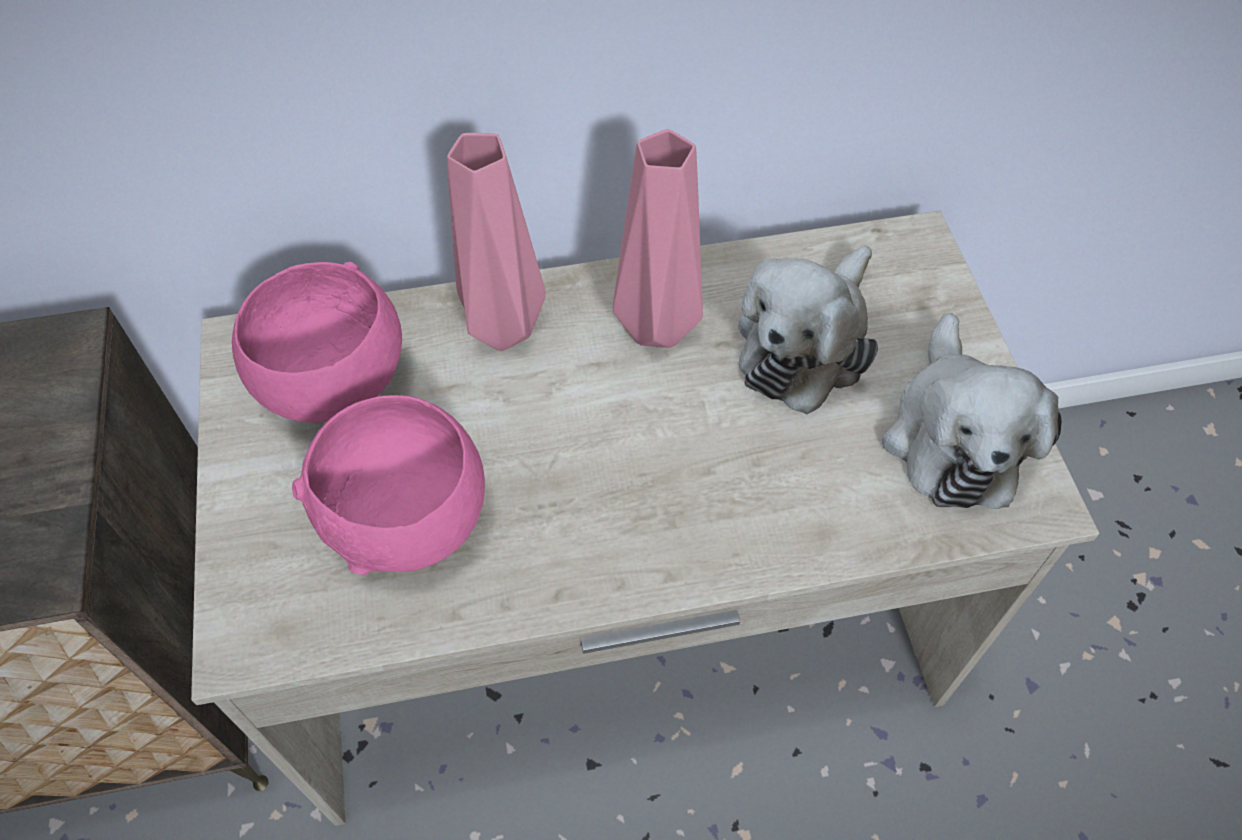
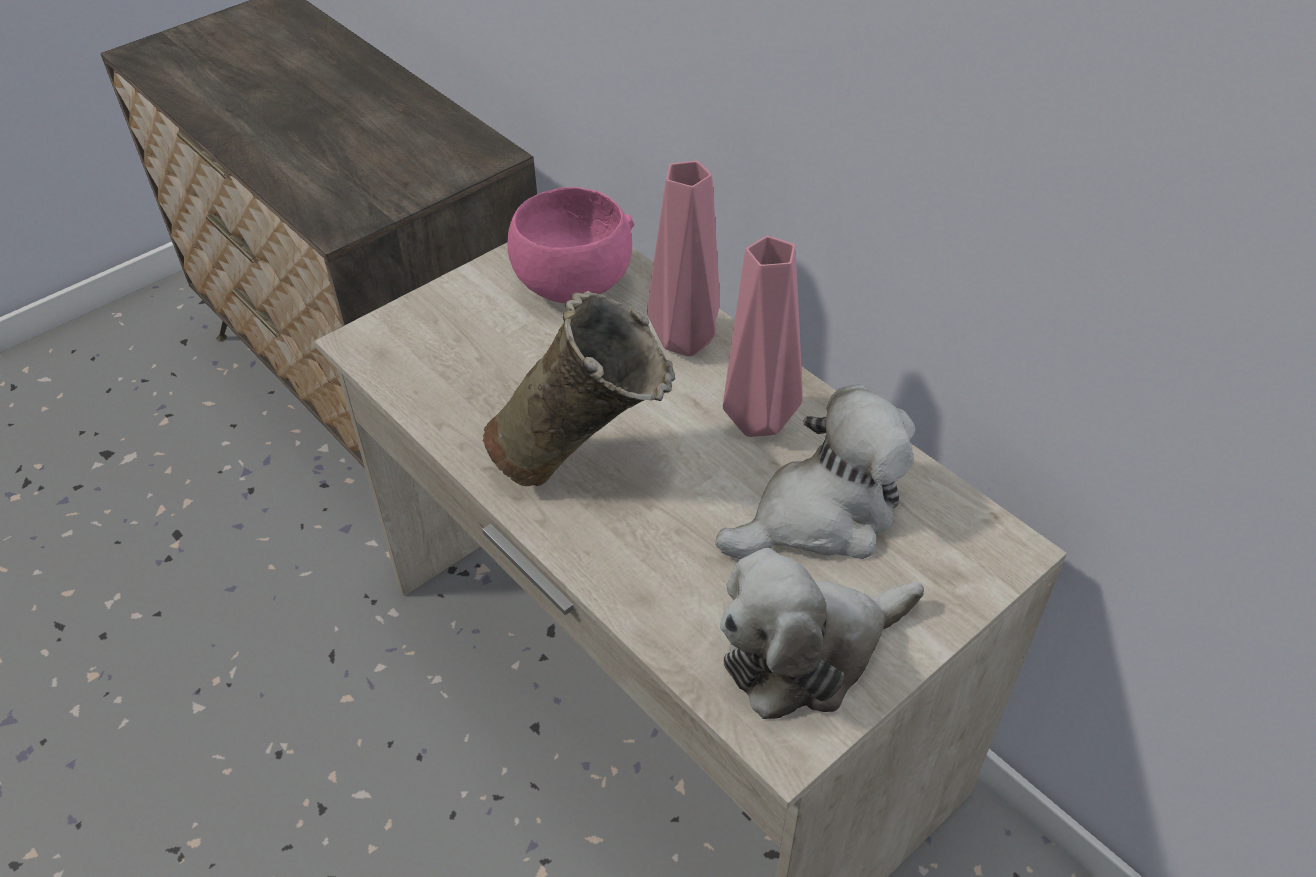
camera: 60 degrees right, 10 degrees down
pink bowl [292,395,485,575] -> none
plush toy [738,245,878,414] -> plush toy turned 150 degrees clockwise [715,384,915,559]
none -> beige vase [483,291,675,486]

